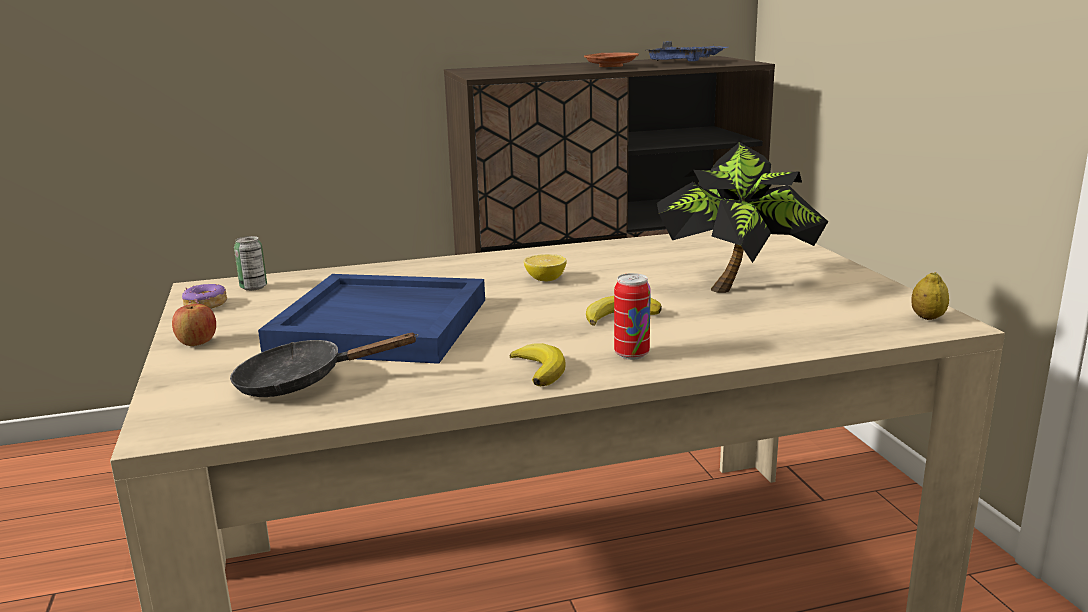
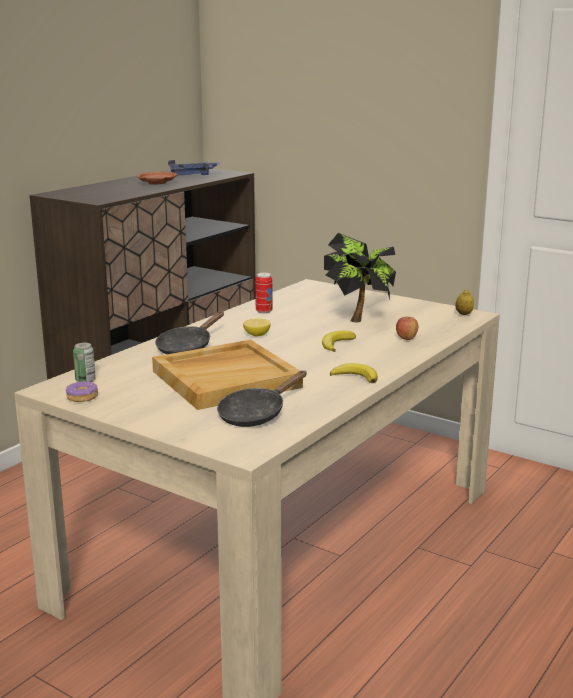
camera: 40 degrees left, 0 degrees up
apple [172,304,216,346] -> apple moved to [396,317,418,340]
blue tray [258,274,485,364] -> beige tray [152,340,303,410]
can [614,273,651,360] -> can moved to [255,273,273,314]
none -> black frying pan [155,311,224,354]

